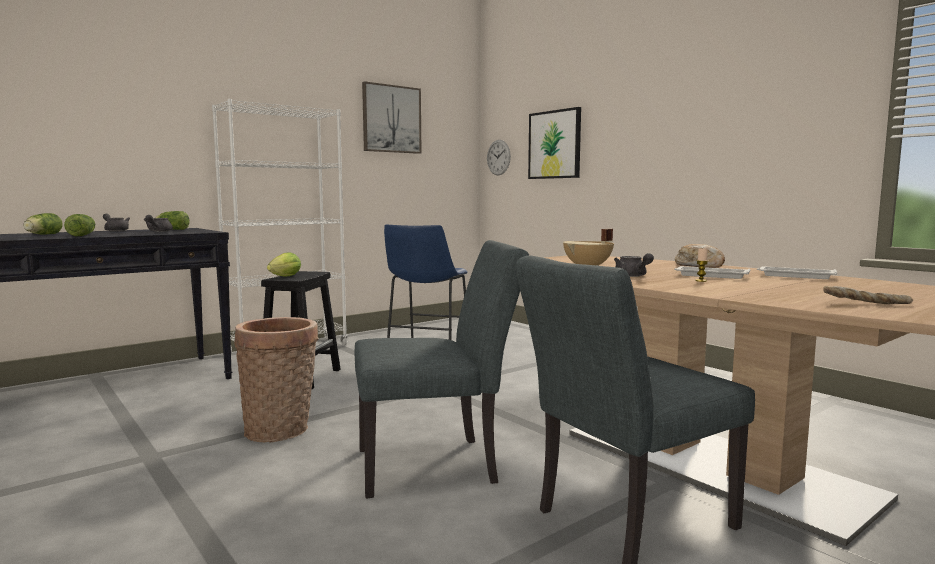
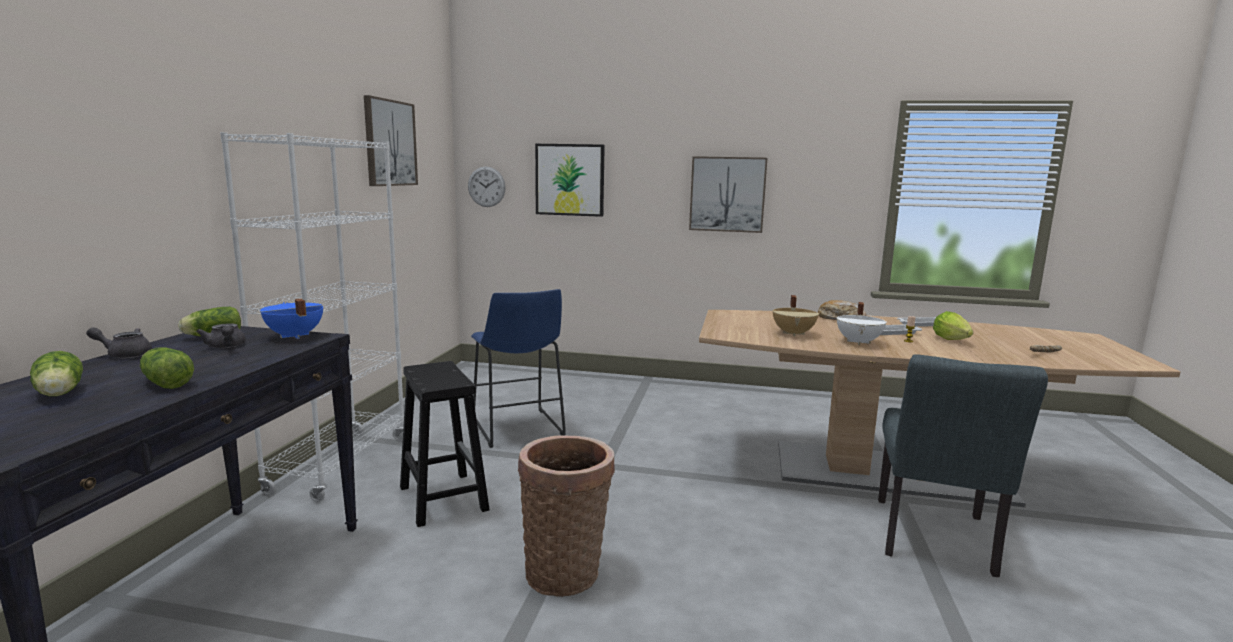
camera: 40 degrees left, 5 degrees up
lettuce [267,252,301,276] -> lettuce moved to [933,311,973,340]
grey chair [355,240,529,499] -> none
grey teapot [614,253,654,277] -> white cooking pot [836,302,887,345]
none -> blue cooking pot [260,299,323,339]
none -> picture [689,156,767,233]

